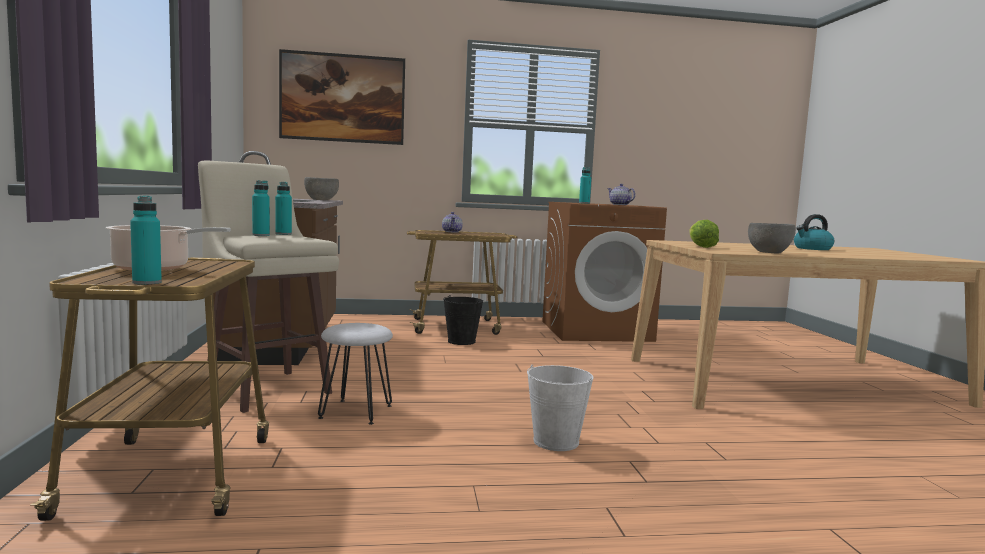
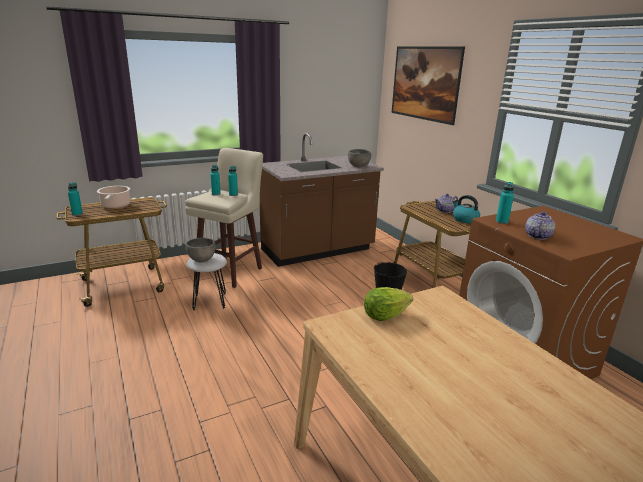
camera: 70 degrees right, 15 degrees up
white bucket [527,364,594,451] -> none
grey bowl [748,223,796,254] -> grey bowl moved to [185,238,216,262]
kettle [794,214,834,250] -> kettle moved to [453,195,480,223]

